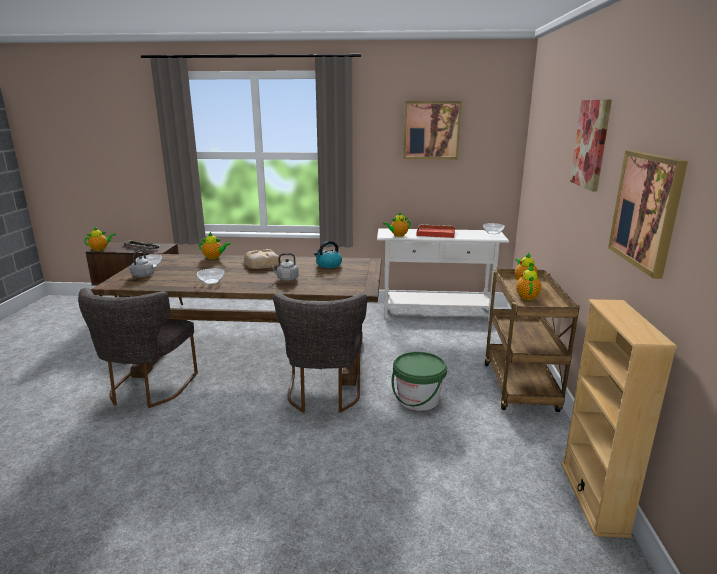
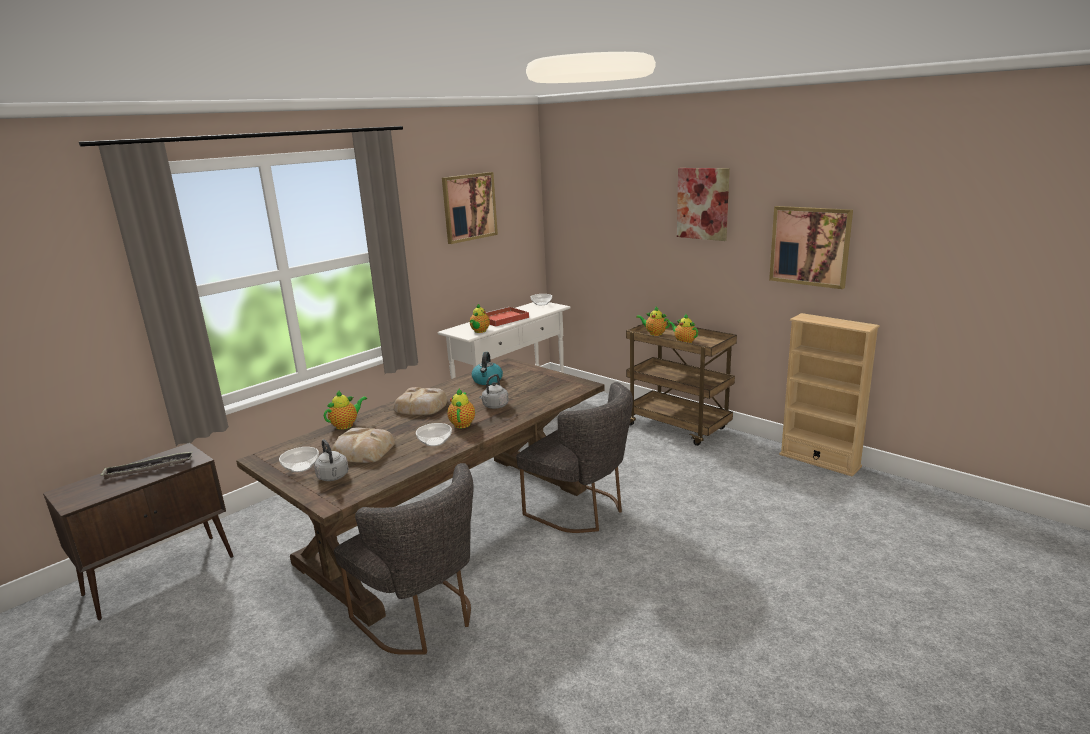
camera: 50 degrees left, 0 degrees up
teapot [84,226,116,251] -> teapot moved to [448,388,475,428]
green bucket [392,352,447,411] -> none
none -> bread [332,427,395,463]

